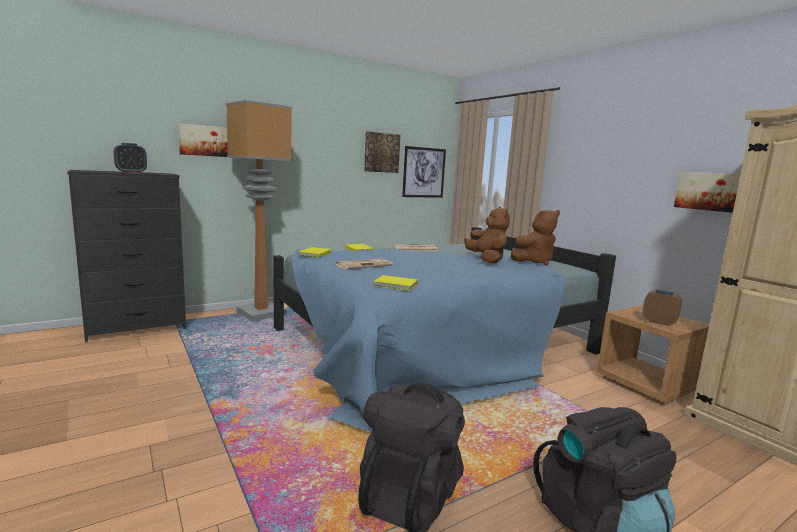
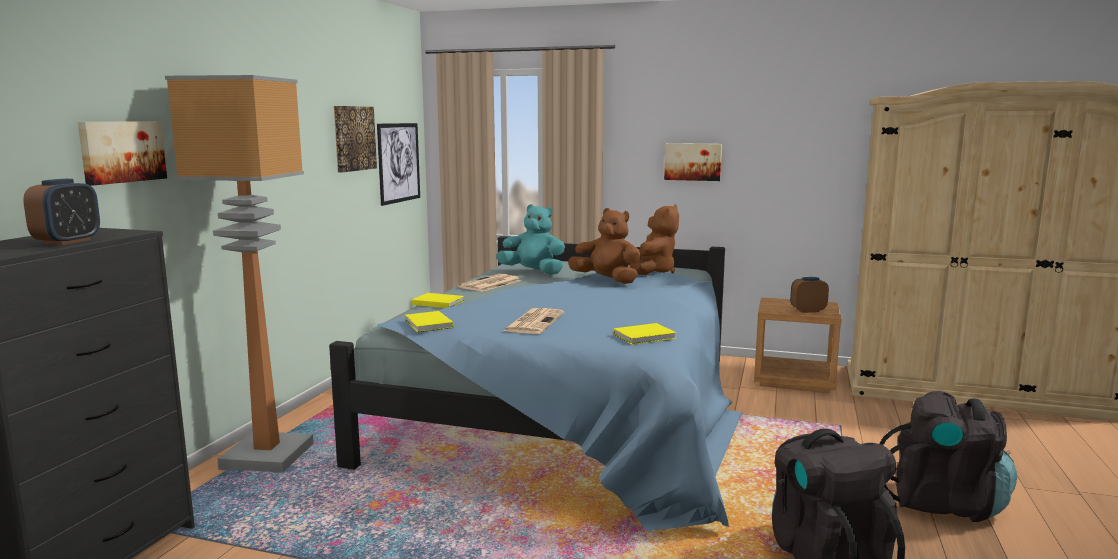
camera: 40 degrees left, 0 degrees up
picture [674,172,741,213] -> picture moved to [664,143,722,181]
none -> turquoise plush toy [496,204,565,275]

